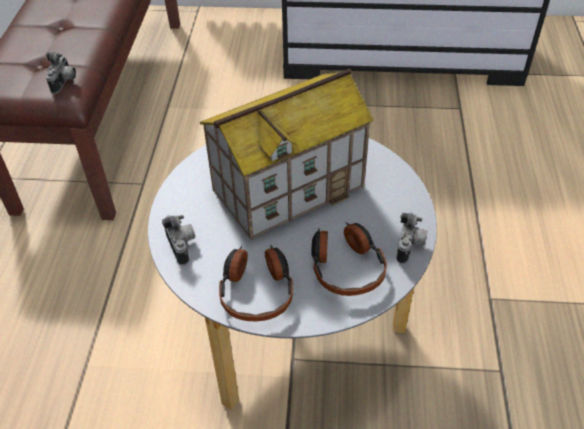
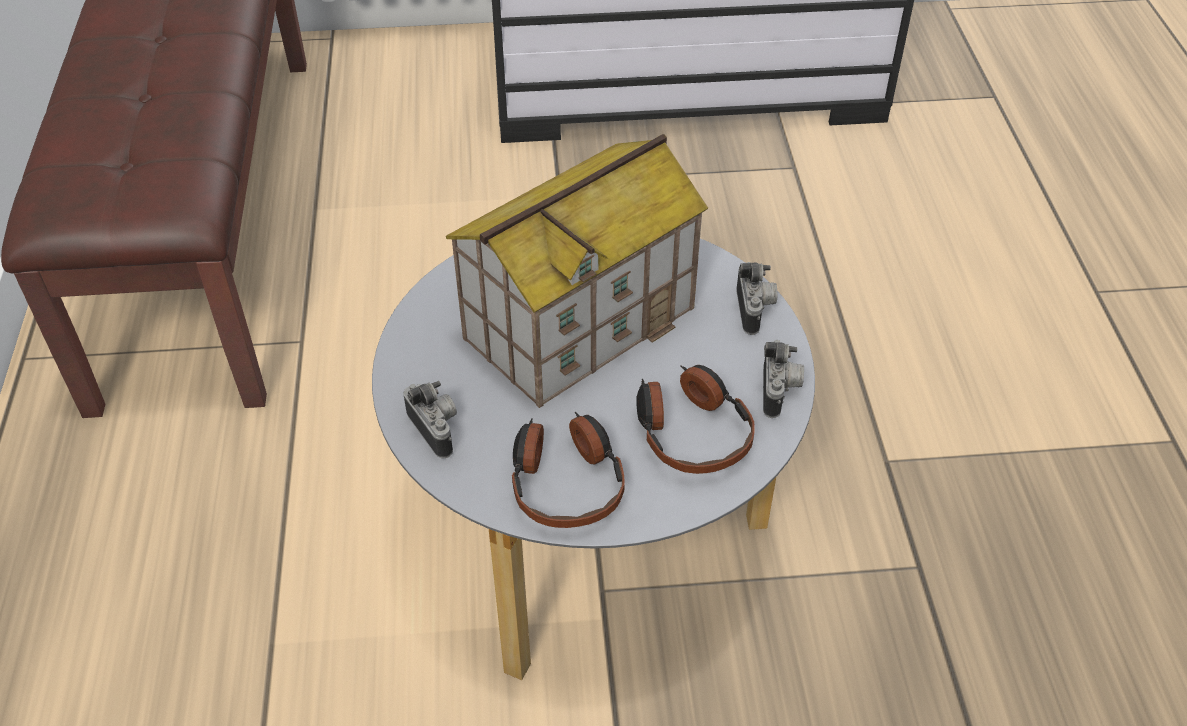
camera: 10 degrees left, 0 degrees up
camera [46,52,76,94] -> camera moved to [737,262,778,335]

